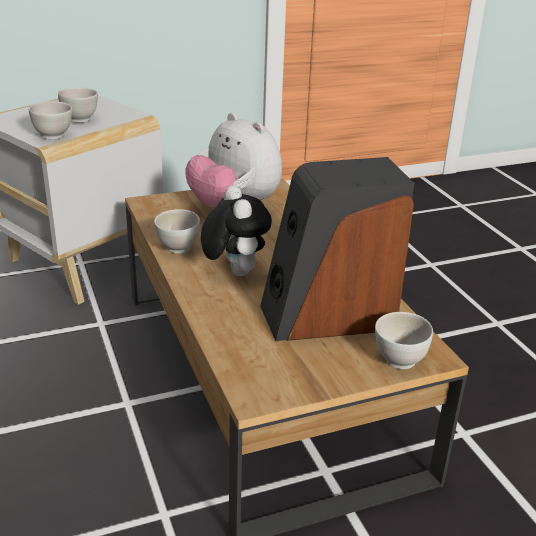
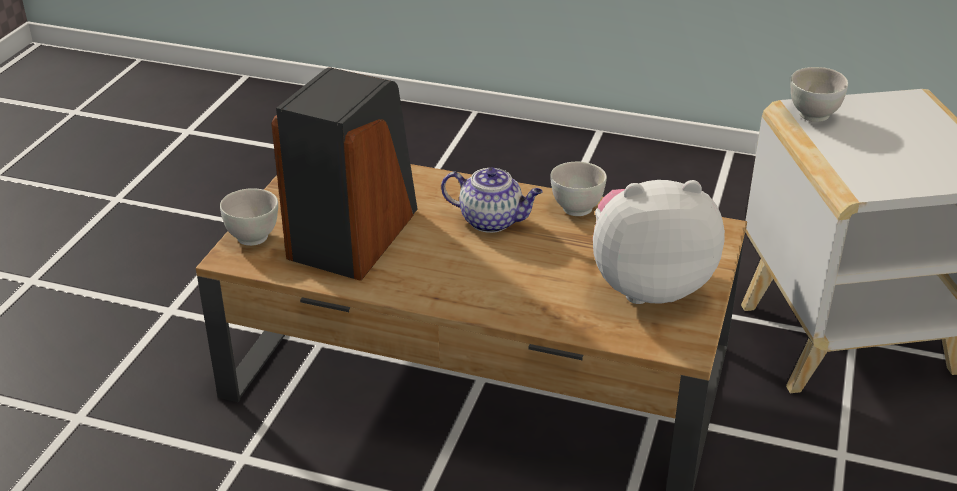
camera: 130 degrees right, 5 degrees up
white bowl [58,87,98,123] -> none
plush toy [201,185,272,276] -> teapot [441,168,543,233]

